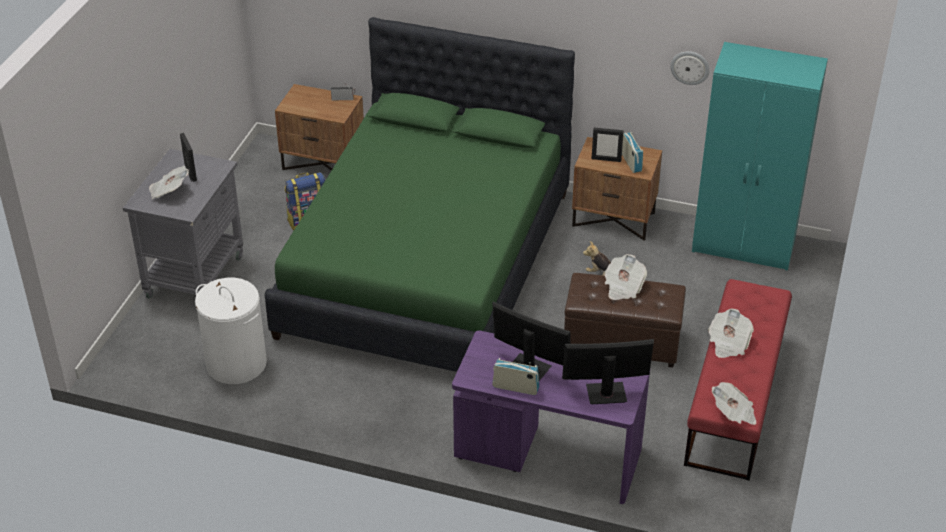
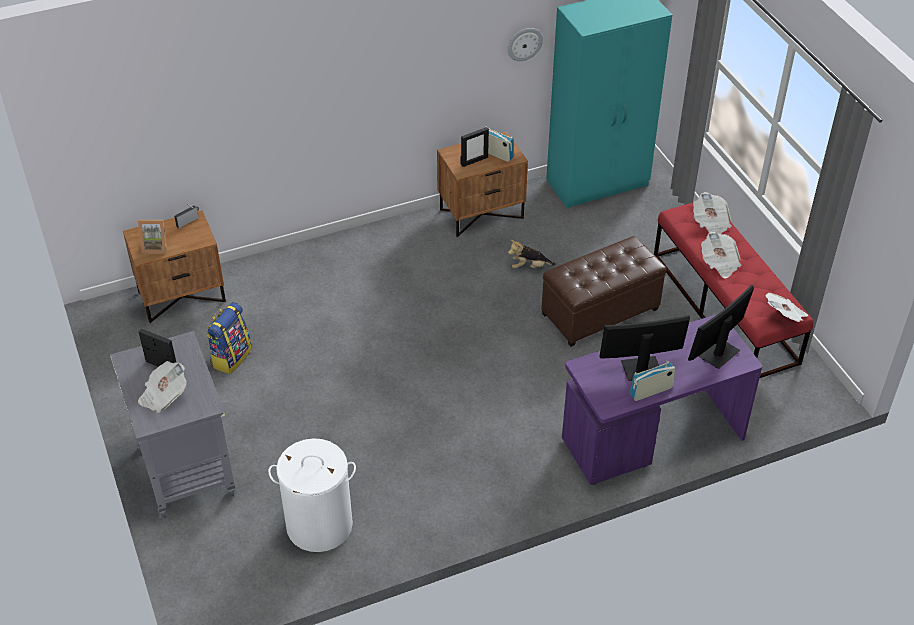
camera: 40 degrees left, 5 degrees up
green bed [265,17,575,372] -> none
newspaper [604,254,647,300] -> newspaper moved to [693,192,732,234]
none -> picture frame [138,220,167,253]

